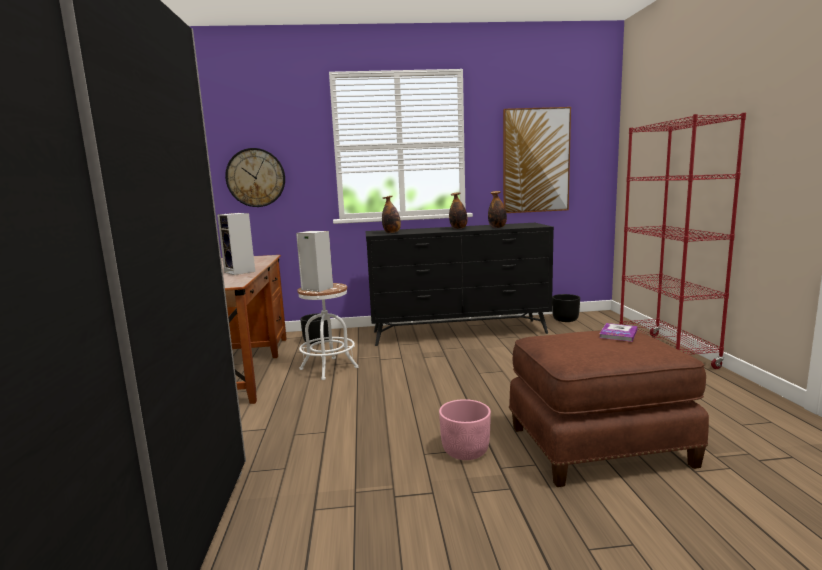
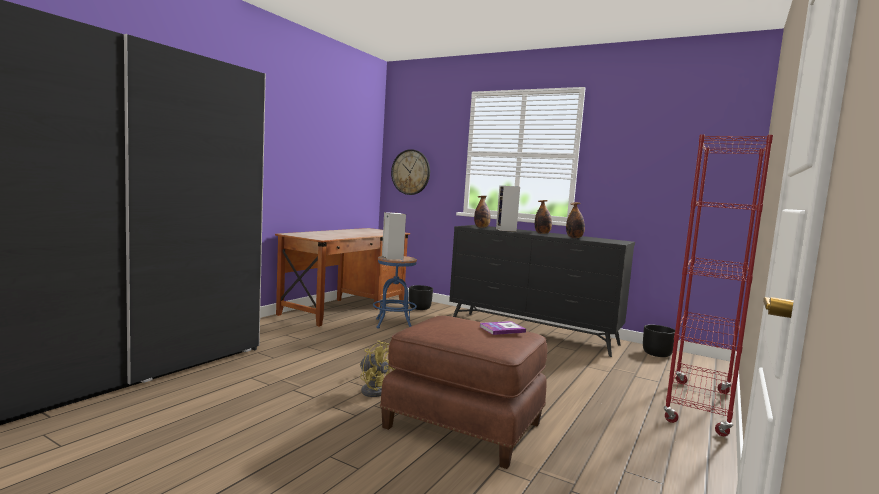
camera: 35 degrees right, 5 degrees down
speaker [217,213,255,275] -> speaker moved to [496,186,520,232]
white stool [297,283,359,380] -> blue stool [373,256,417,329]
pink planter [439,399,491,460] -> yellow fan [360,340,395,397]
picture [503,107,571,213] -> none

